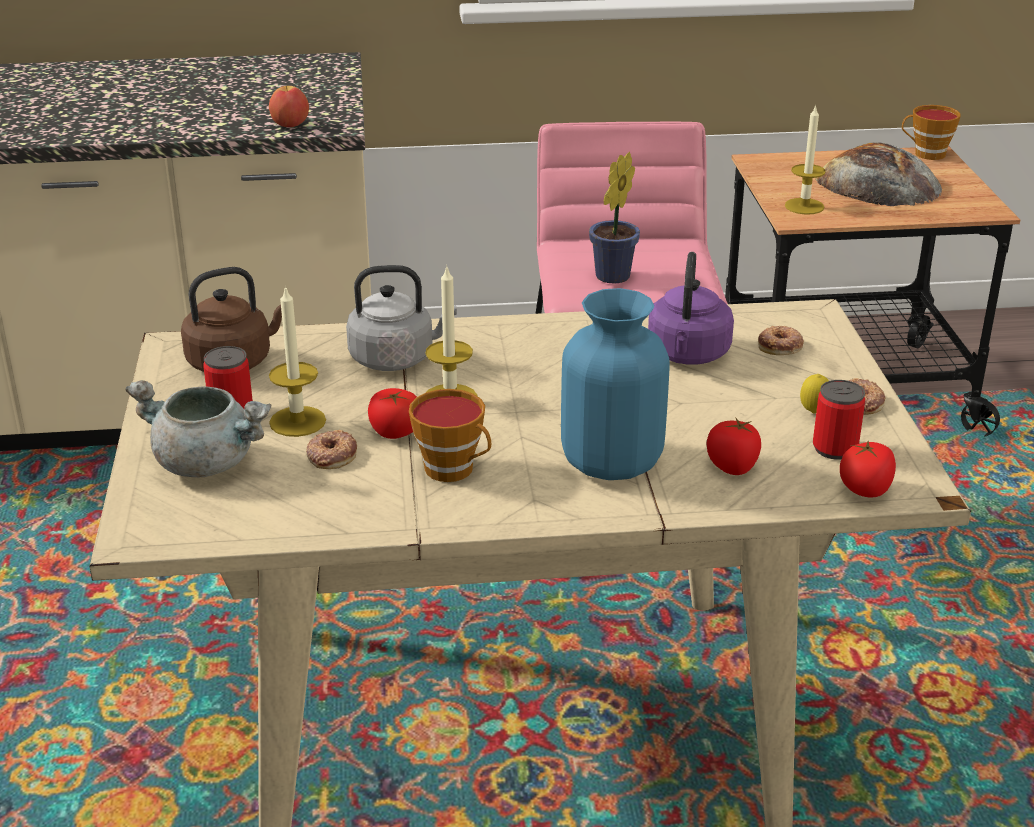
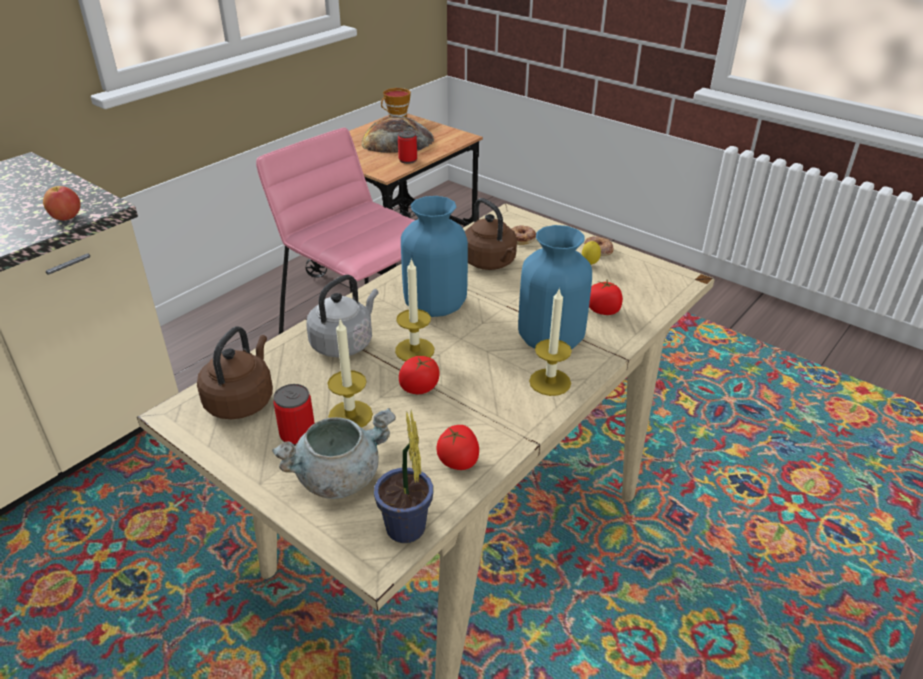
camera: 45 degrees left, 5 degrees up
donut [306,430,357,469] -> none
cup [409,389,491,482] -> none
potted plant [589,152,640,283] -> potted plant moved to [374,410,433,543]
purple kettle [648,252,734,365] -> brown kettle [465,198,517,270]
candle [785,104,826,215] -> candle moved to [529,287,572,396]
can [813,380,865,460] -> can moved to [398,130,417,164]
tomato [840,441,896,498] -> tomato moved to [436,425,479,470]
none -> blue vase [401,196,468,317]

